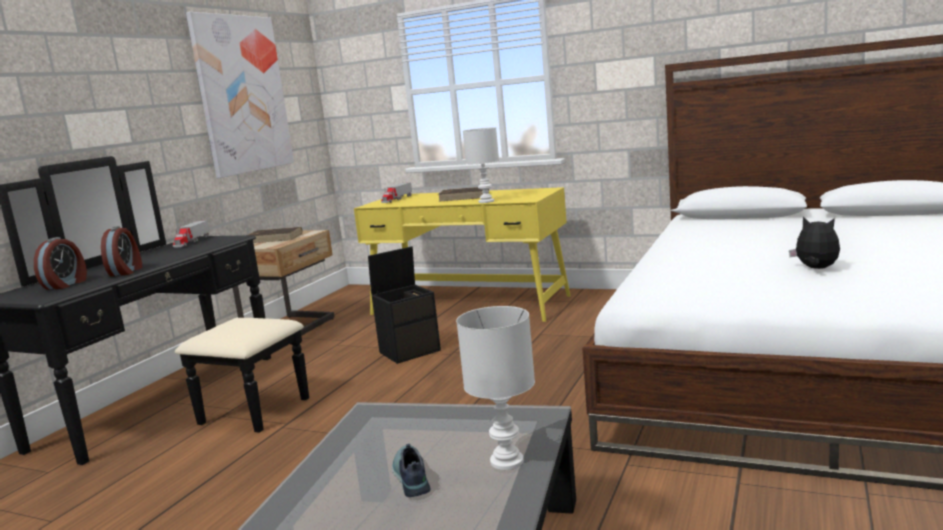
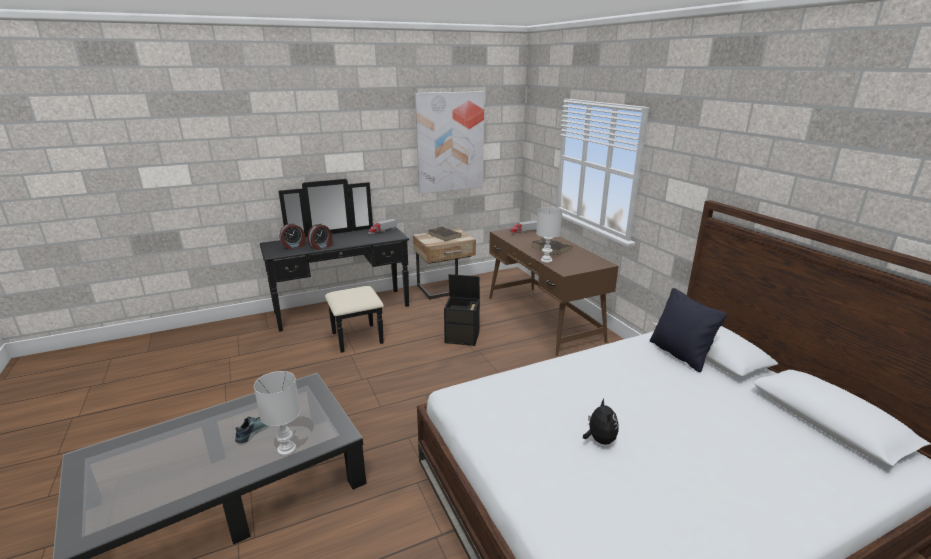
camera: 40 degrees right, 10 degrees up
yellow desk [354,187,571,322] -> brown desk [489,229,619,356]
none -> black pillow [650,288,727,372]

